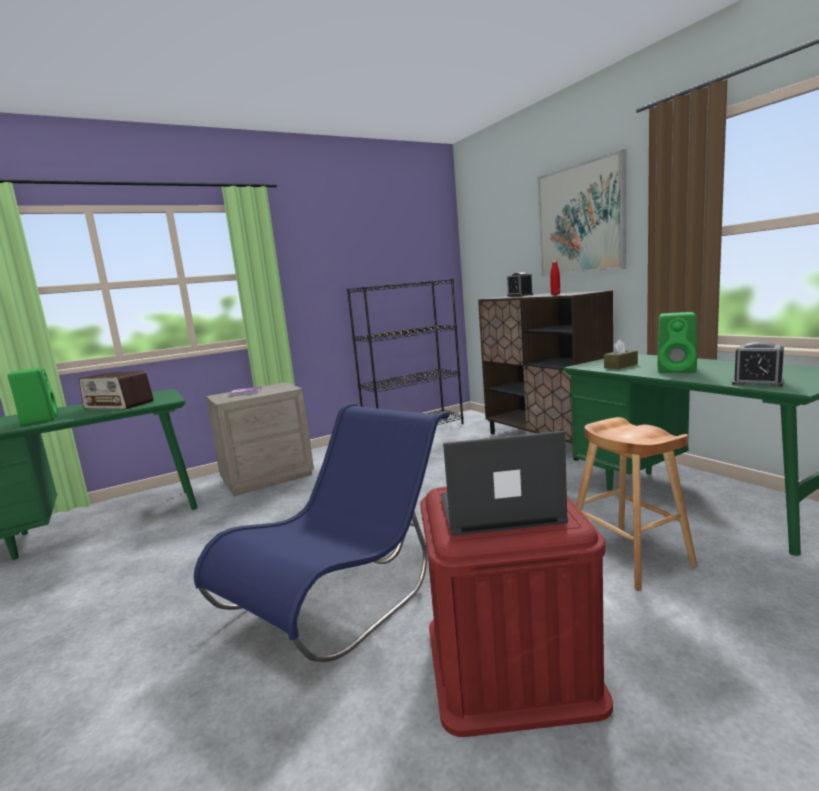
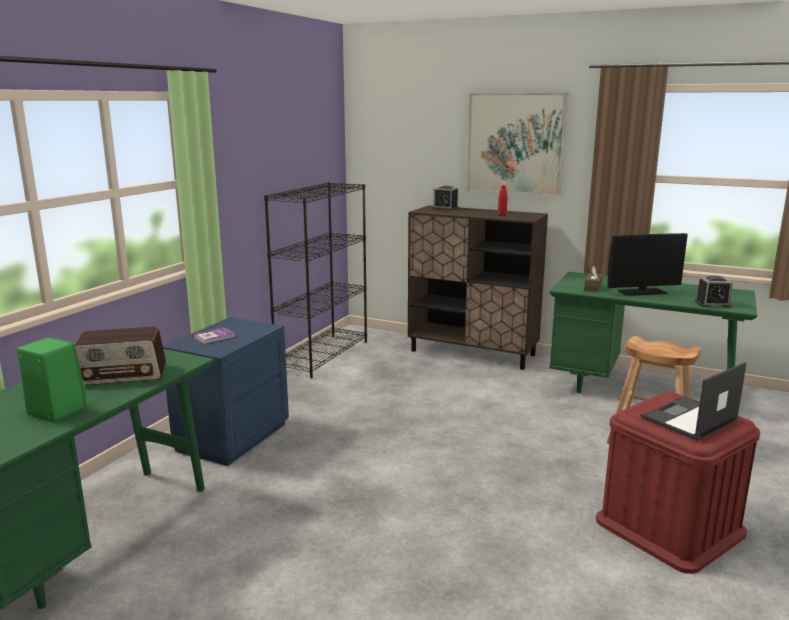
camera: 35 degrees left, 5 degrees up
blue chair [194,403,449,662] -> none
beige nightstand [206,382,314,496] -> blue nightstand [163,317,289,466]
green speaker [657,312,697,373] -> monitor [607,233,688,296]

